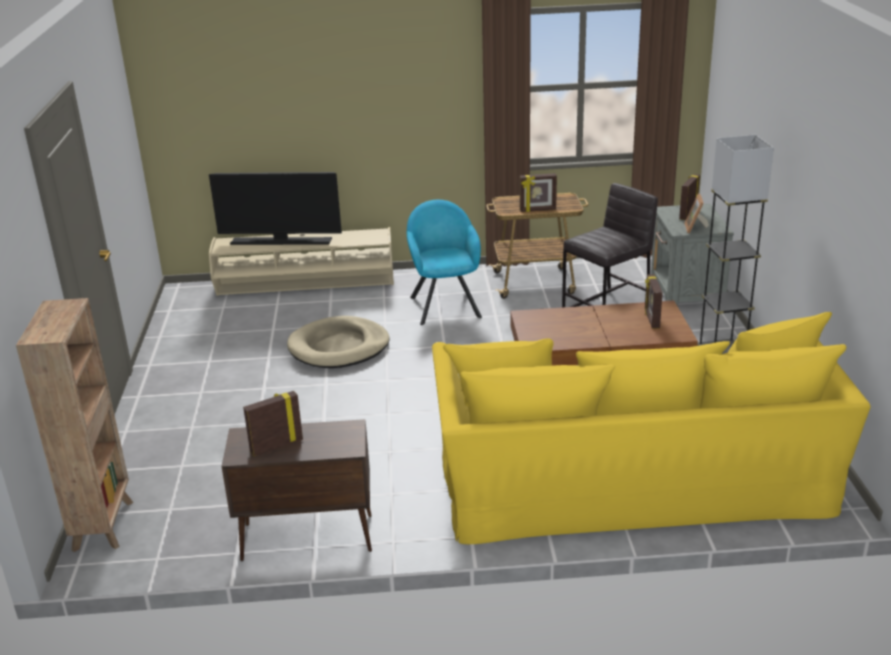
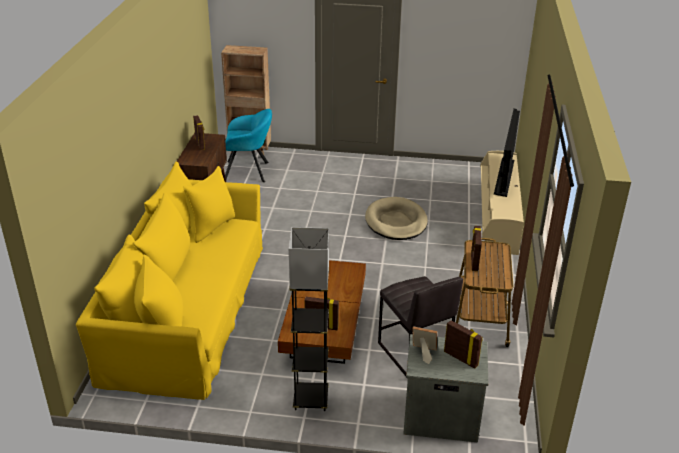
camera: 100 degrees right, 5 degrees up
turquoise armchair [407,200,482,325] -> turquoise armchair moved to [225,109,272,182]

